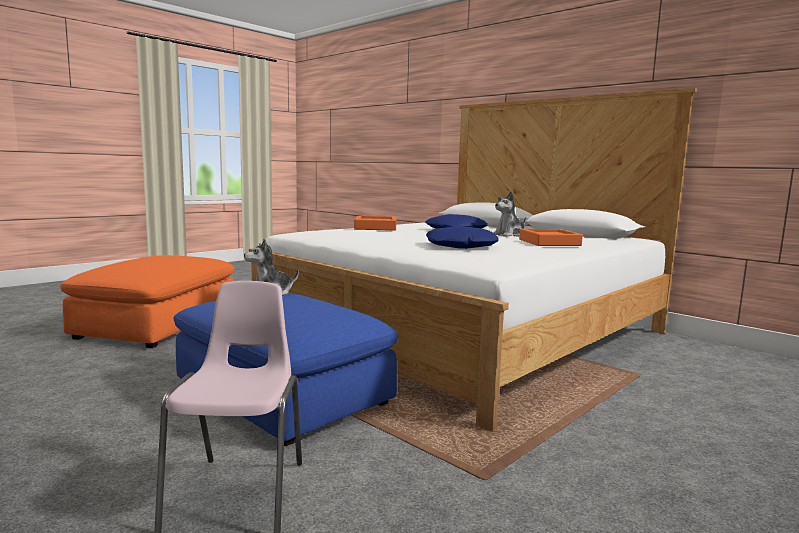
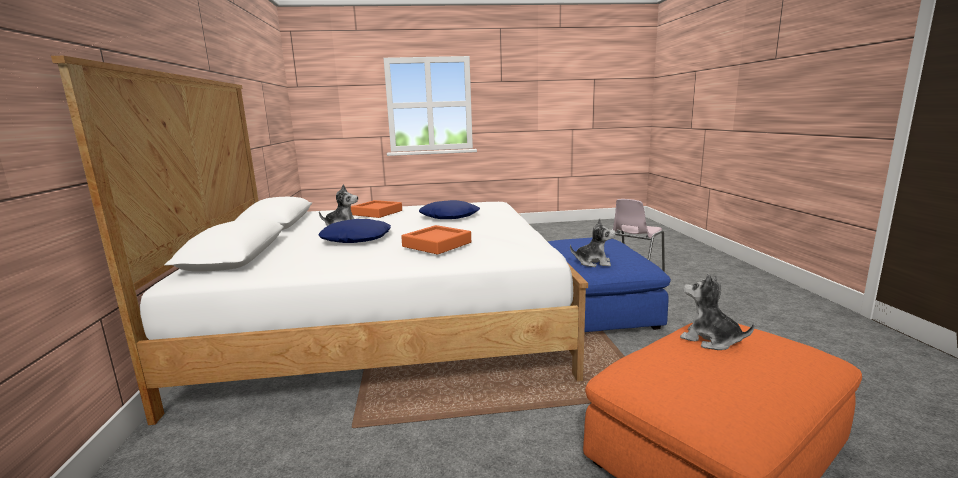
camera: 140 degrees left, 5 degrees up
none -> plush toy [680,274,755,350]

